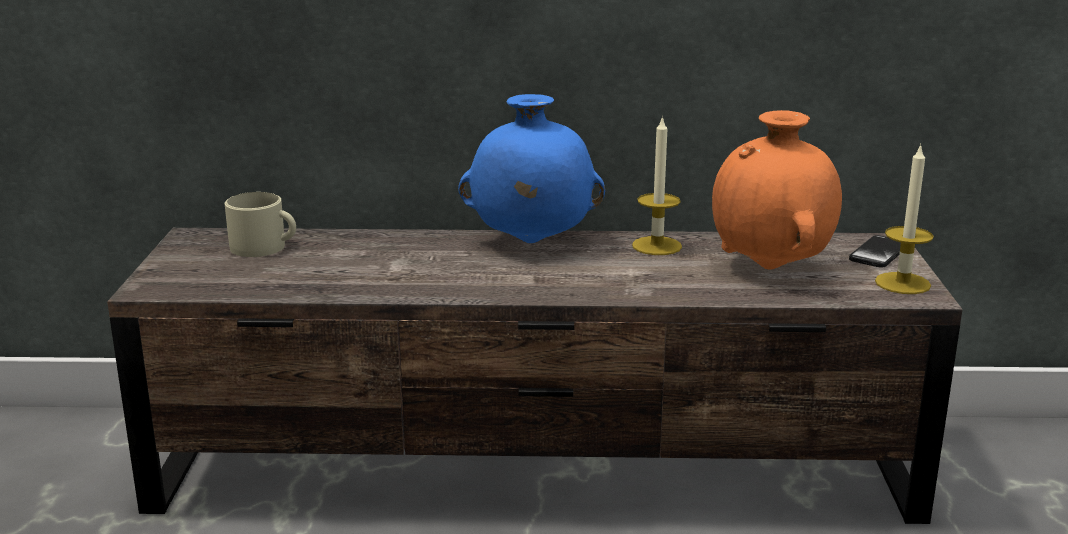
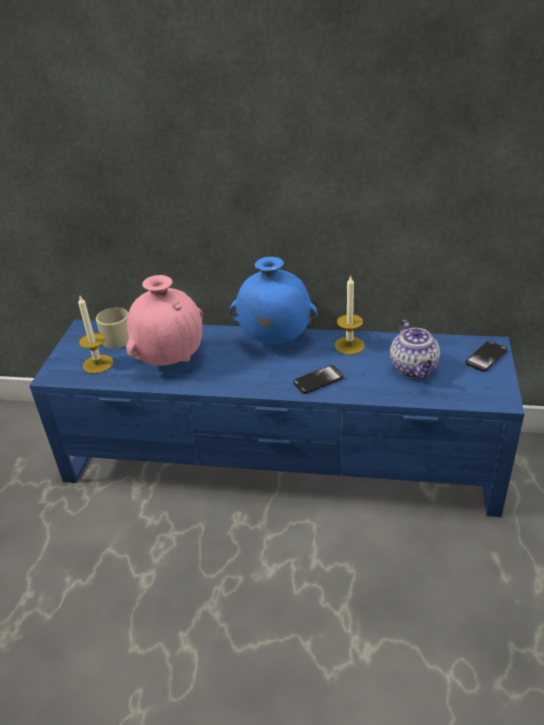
camera: 10 degrees right, 15 degrees up
brown tv stand [107,228,963,524] -> blue tv stand [29,319,524,517]
orange vase [712,110,842,270] -> teapot [390,320,440,379]
candle [875,143,934,294] -> candle moved to [78,296,113,374]
none -> pink vase [126,275,203,366]
none -> phone [293,365,344,394]

